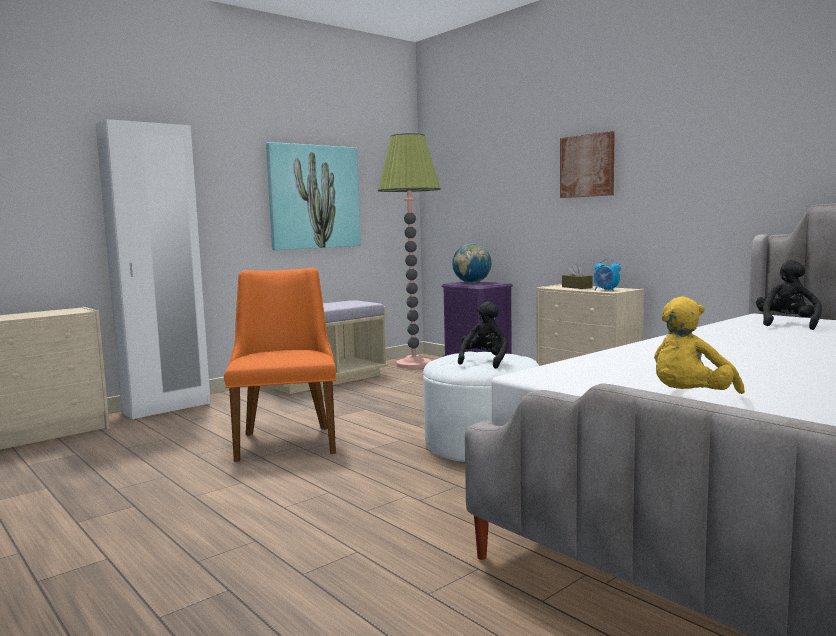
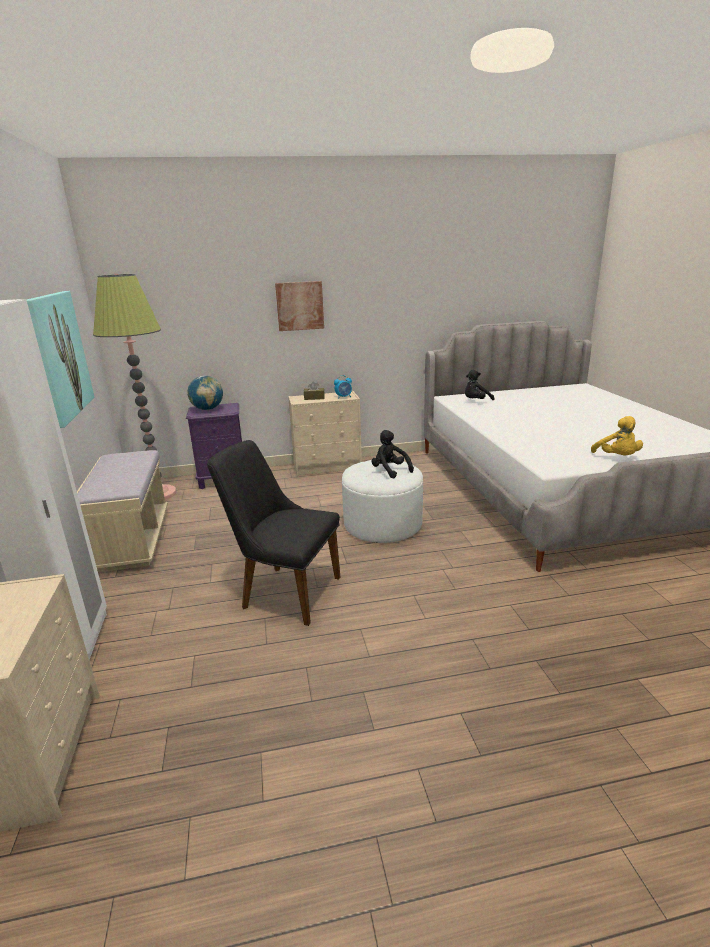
camera: 60 degrees left, 15 degrees up
orange chair [224,268,337,462] -> black chair [207,440,340,626]
black plush toy [756,260,822,330] -> black plush toy turned 90 degrees counterclockwise [465,370,494,400]

